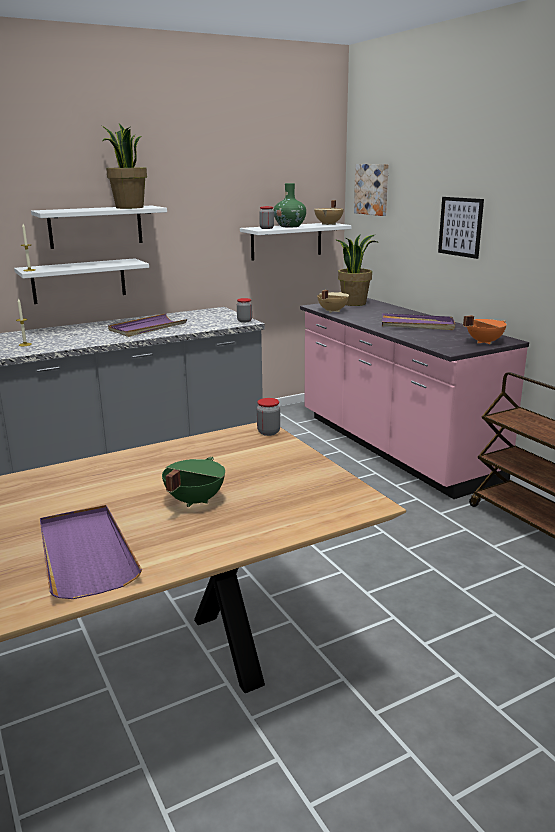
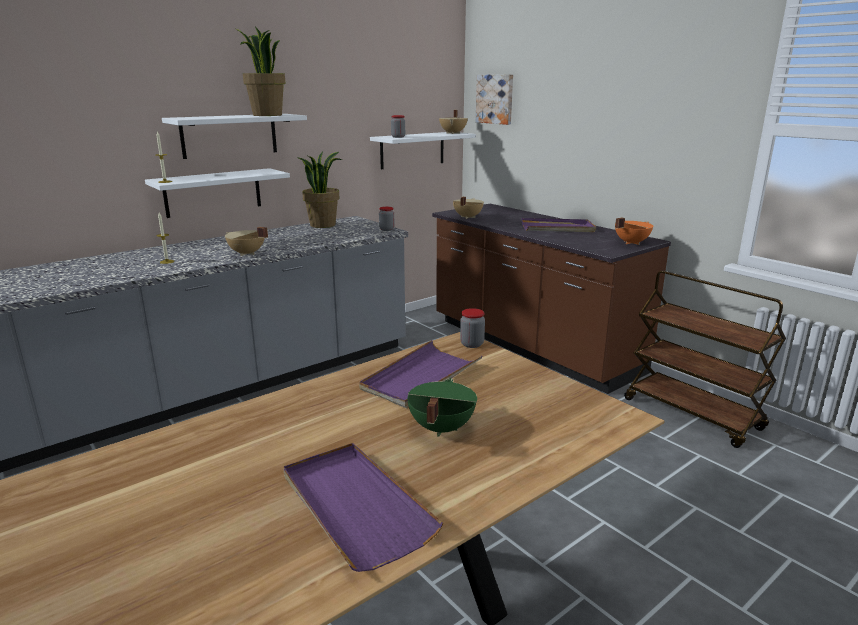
camera: 10 degrees left, 0 degrees up
purple tray [108,313,187,337] -> purple tray moved to [359,340,482,408]
green vase [274,183,306,227] -> none
pink counter [300,298,529,499] -> brown counter [432,204,671,394]
potted plant [337,235,377,306] -> potted plant moved to [297,152,342,228]
picture [438,197,484,259] -> none
none -> beige cooking pot [225,227,268,256]

